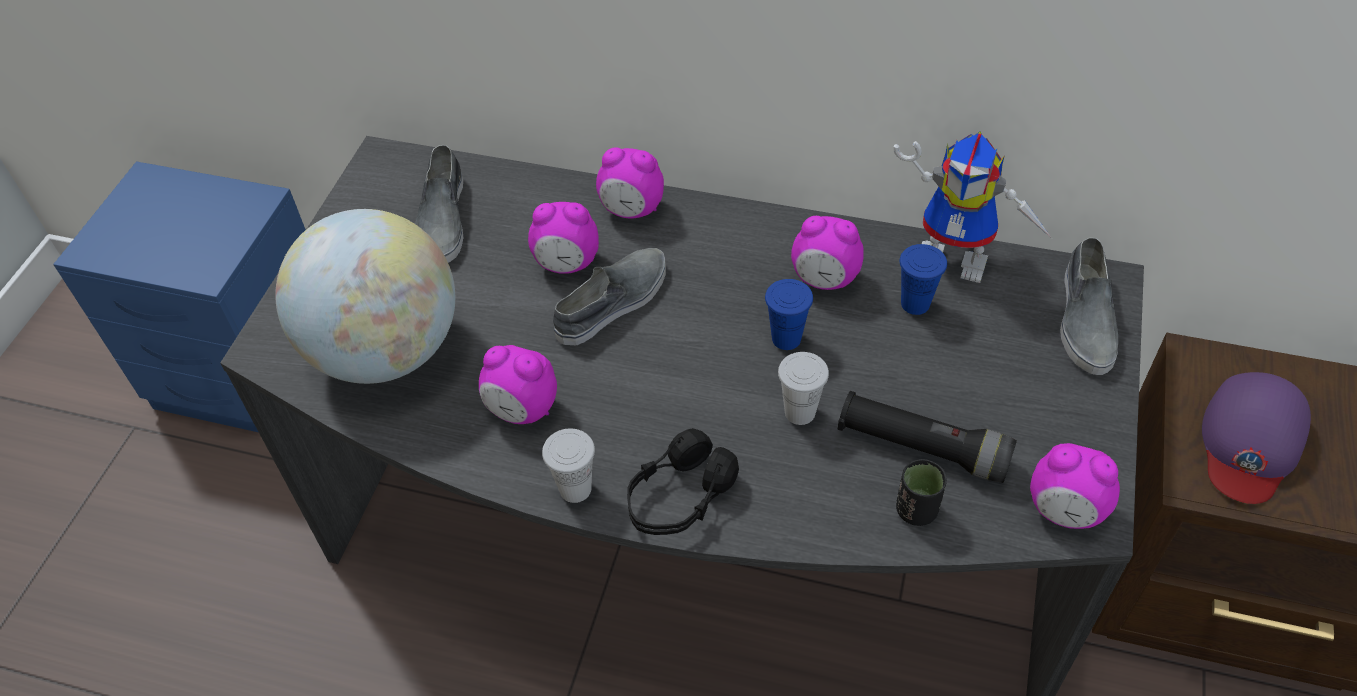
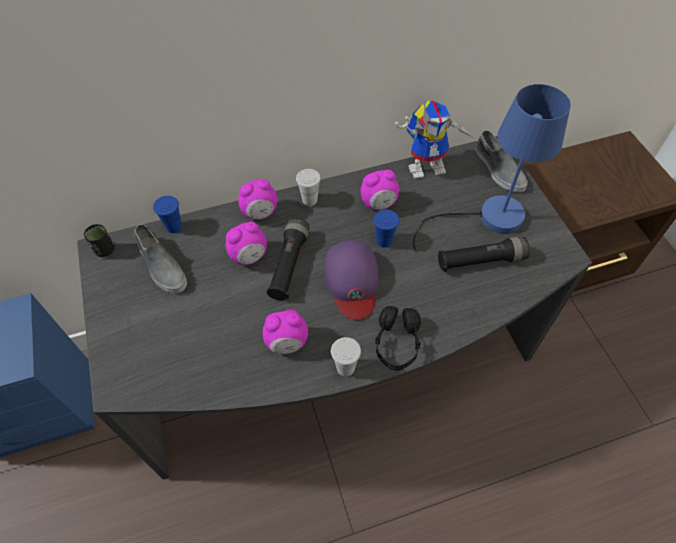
camera: 35 degrees left, 5 degrees up
globe [275,209,455,384] -> none
grey shoe [553,248,666,345] -> black flashlight [267,218,309,300]
white cup [778,352,829,425] -> white cup moved to [296,169,321,206]
black cup [896,459,947,526] -> black cup moved to [84,224,115,257]
blue cup [900,244,947,315] -> blue cup moved to [153,196,182,233]
alarm clock [1030,443,1120,529] -> none
purple cap [1202,372,1311,504] -> purple cap moved to [324,240,379,319]
none -> blue table lamp [413,84,571,252]

